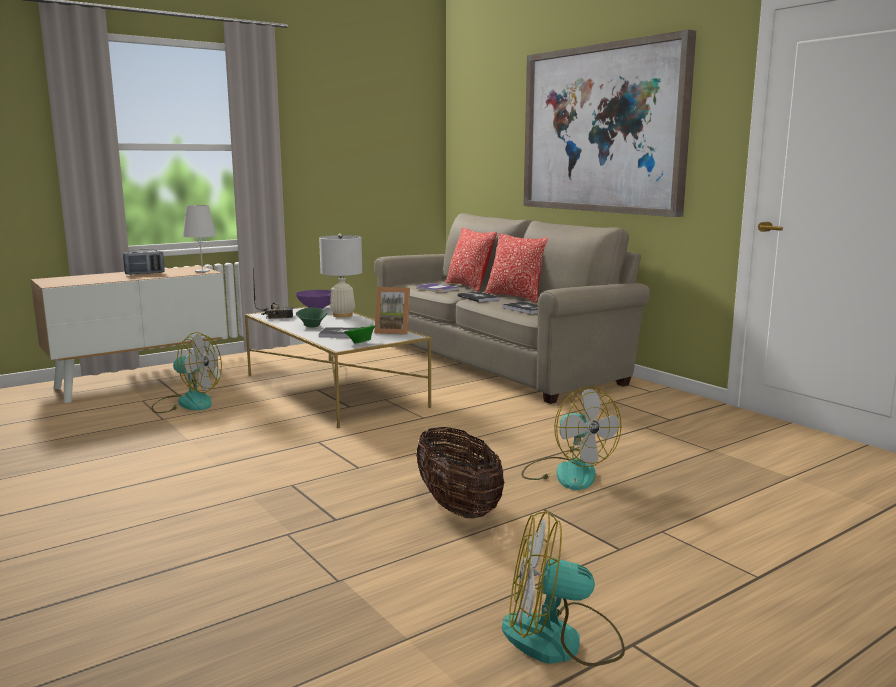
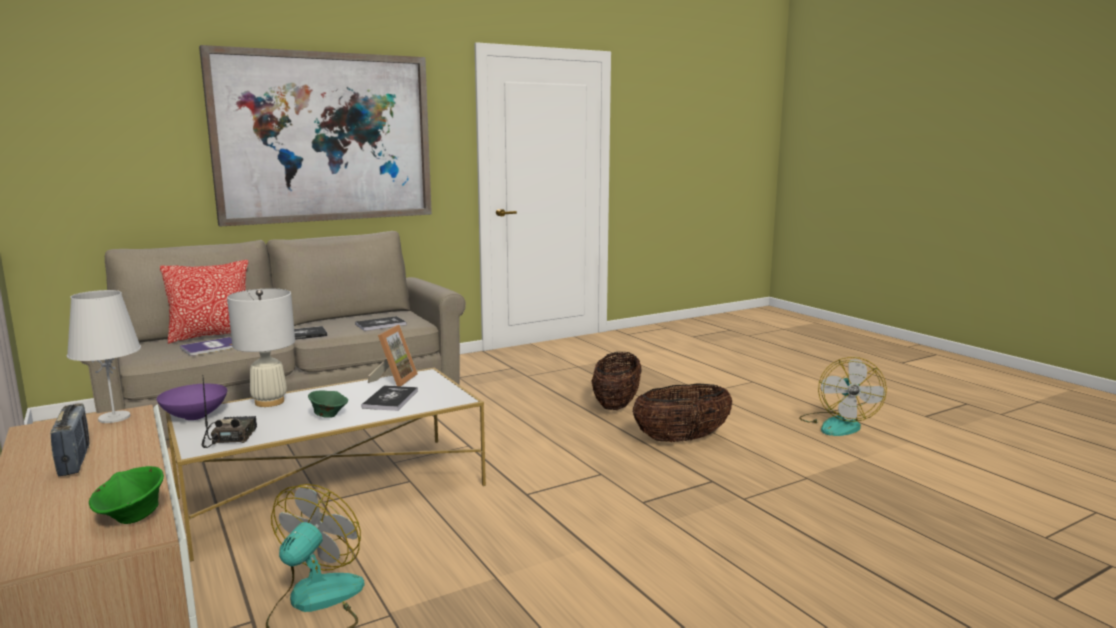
camera: 85 degrees left, 0 degrees up
green bowl [344,325,375,344] -> green bowl moved to [89,466,164,524]
pillow [485,233,549,303] -> none
fan [522,386,622,490] -> basket [591,352,642,410]

